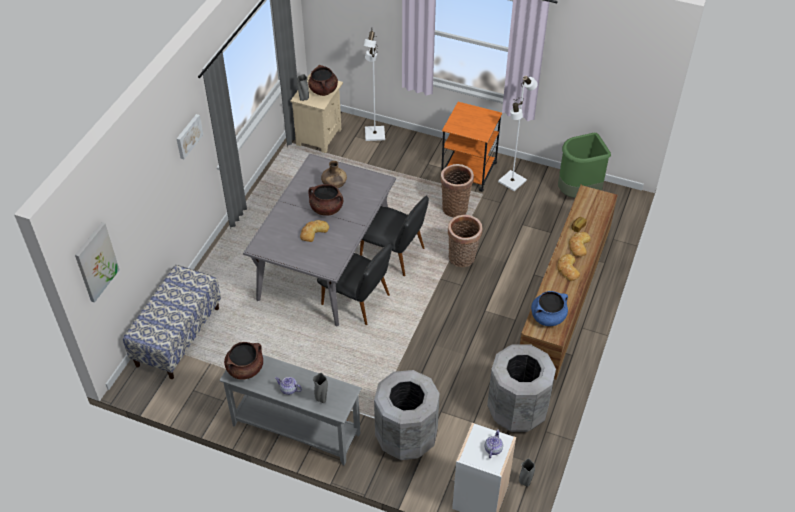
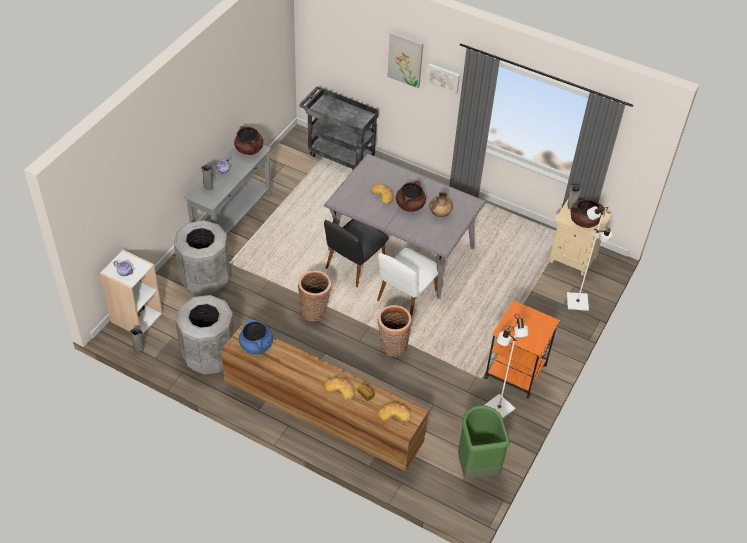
camera: 95 degrees right, 0 degrees up
picture [75,222,120,303] -> picture moved to [387,32,423,88]
bench [123,265,221,379] -> black cart [300,86,378,171]
black chair [360,196,429,276] -> white chair [377,248,438,319]
basket [440,164,474,217] -> basket moved to [298,270,331,321]
bread [557,254,580,281] -> bread moved to [377,403,411,422]

